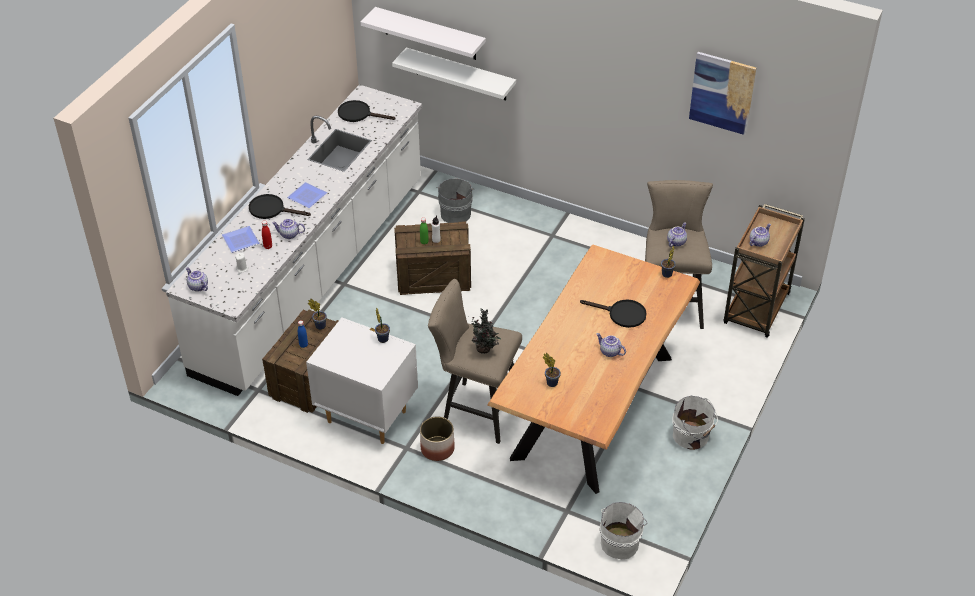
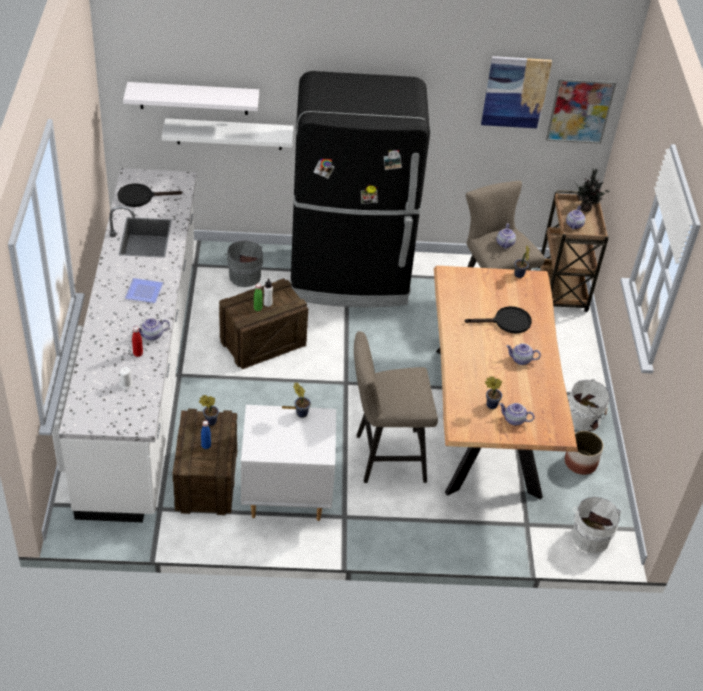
camera: 30 degrees left, 0 degrees up
teapot [186,267,208,292] -> teapot moved to [499,403,534,426]
plate [222,226,259,253] -> none
black frying pan [249,194,311,219] -> none
planter [420,416,455,461] -> planter moved to [565,431,603,475]
potted plant [469,308,501,354] -> potted plant moved to [575,169,610,212]
none -> black fridge [291,71,430,307]
none -> picture [546,78,616,144]

